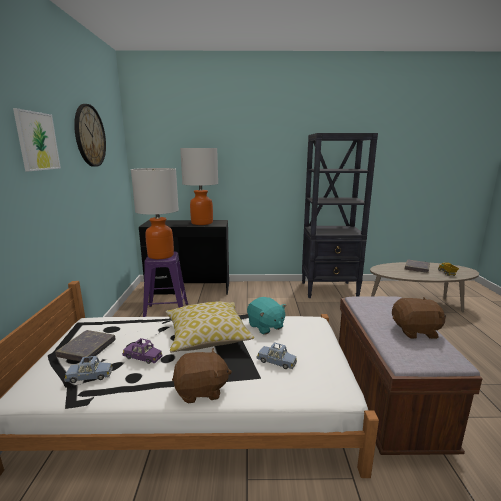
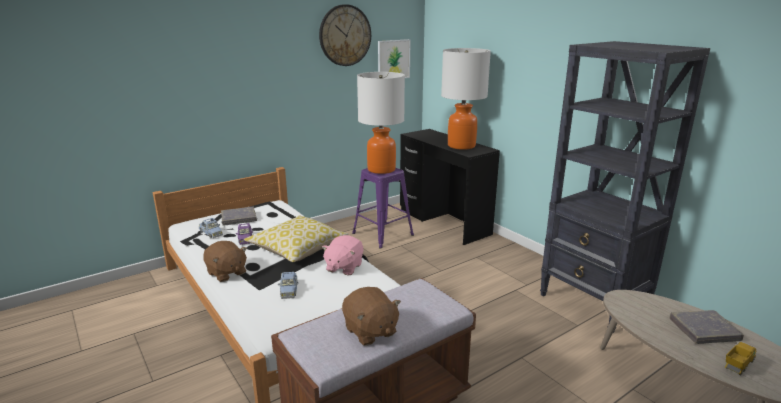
camera: 55 degrees right, 5 degrees up
picture [13,108,61,171] -> picture moved to [378,39,410,78]
turquoise plush toy [247,297,286,335] -> pink plush toy [322,235,363,276]

